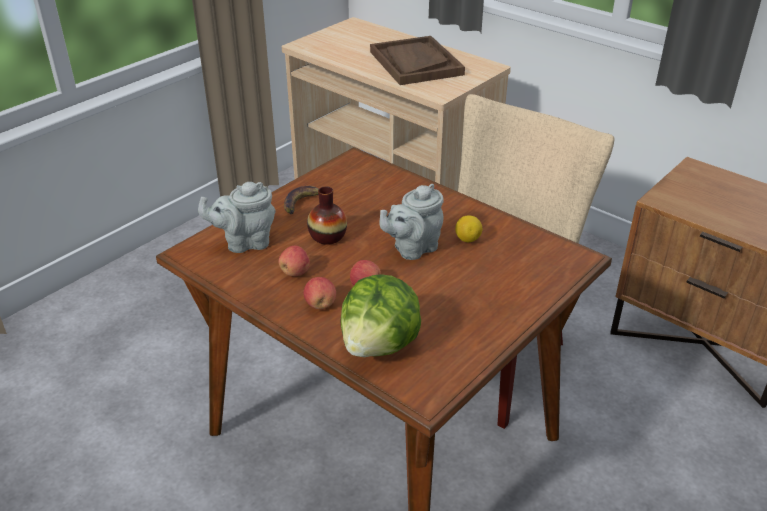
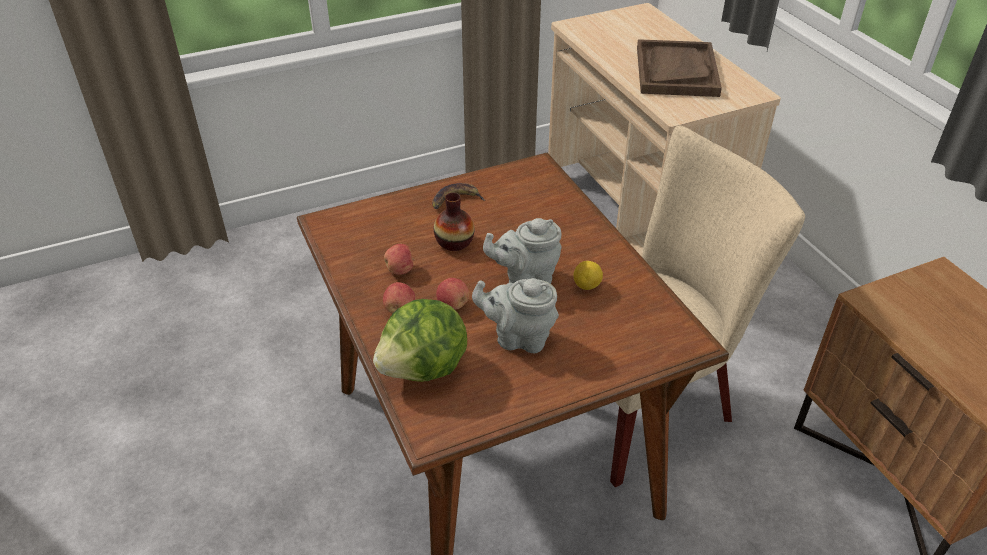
camera: 25 degrees right, 5 degrees up
grey teapot [198,182,276,253] -> grey teapot moved to [472,278,559,353]

